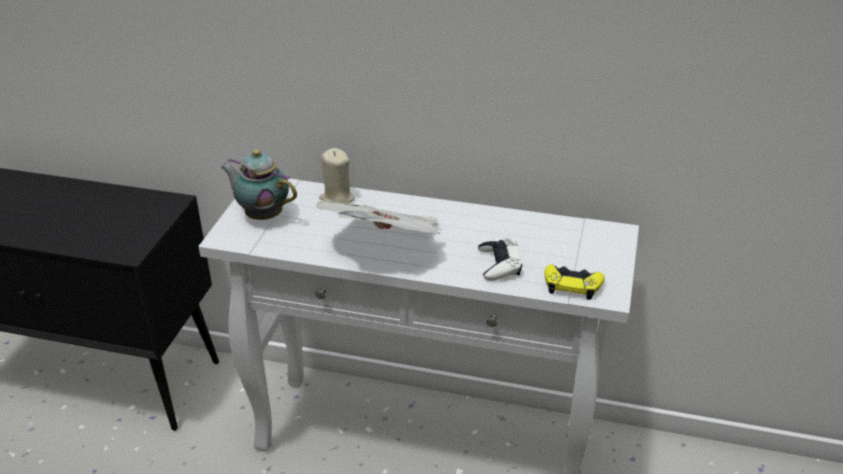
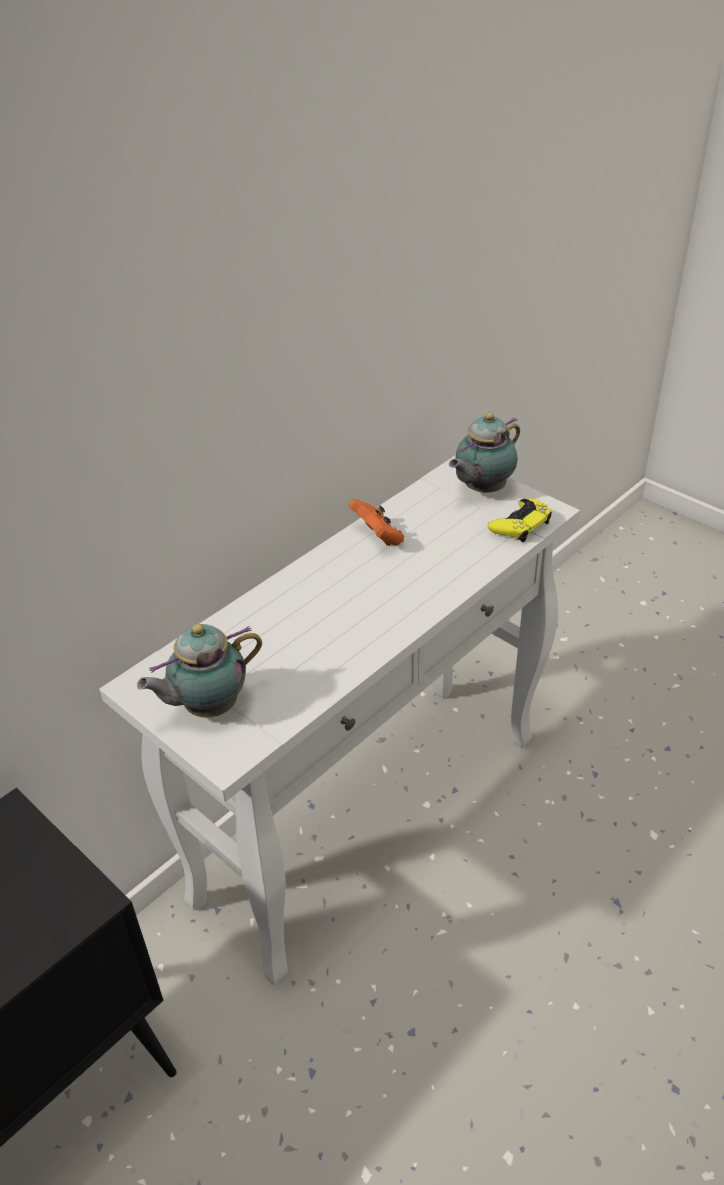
camera: 60 degrees left, 5 degrees up
newspaper [316,201,443,234] -> none
beige candle [319,148,355,204] -> none
white game controller [478,238,522,281] -> none
none -> orange game controller [348,499,404,546]
none -> teapot [449,413,520,493]

